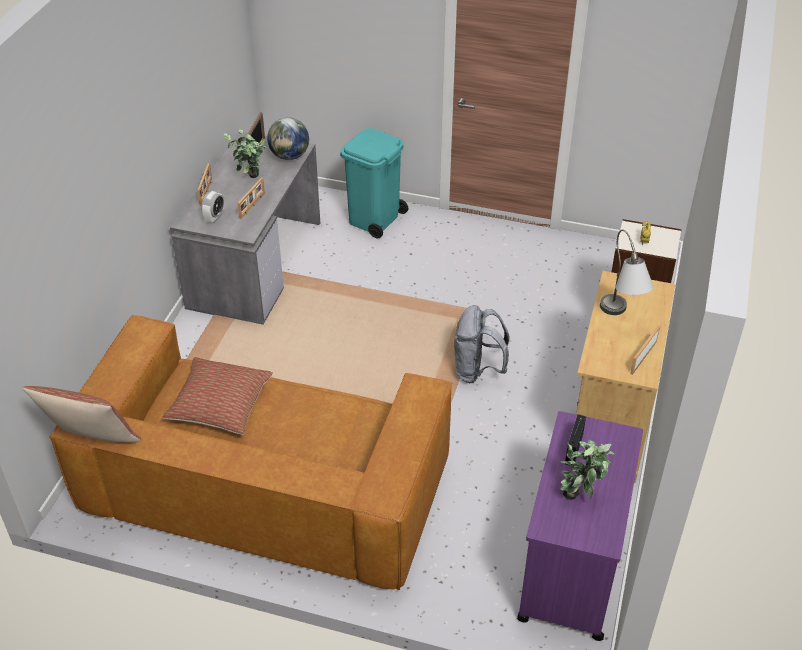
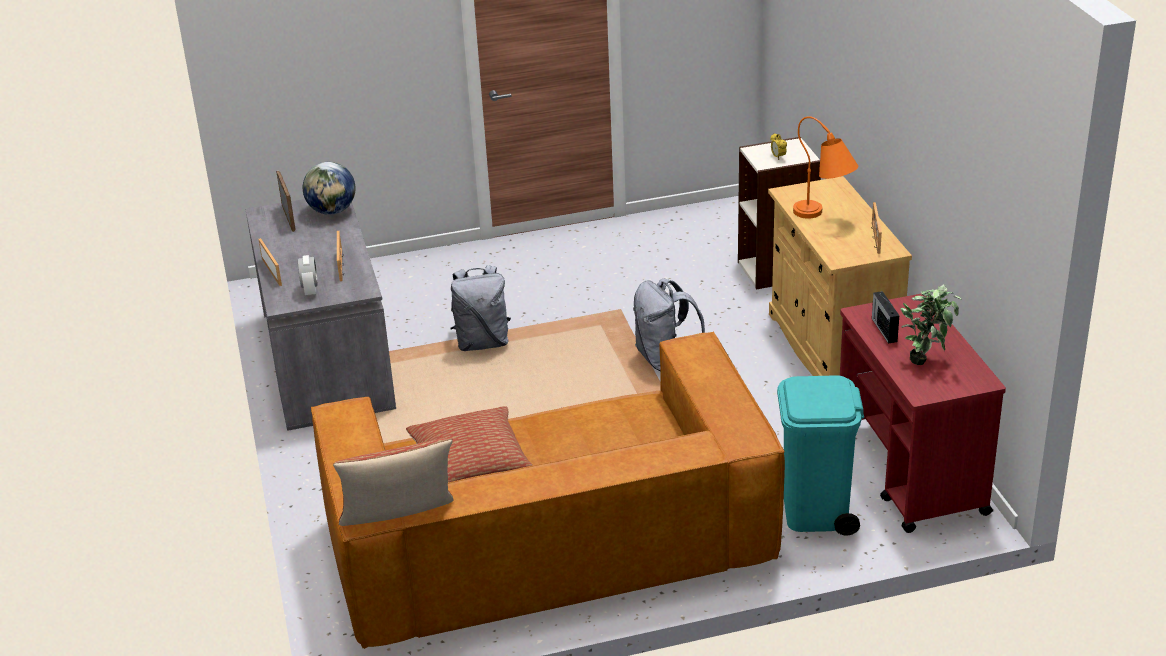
camera: 30 degrees left, 10 degrees down
potted plant [224,130,268,178] -> none
turquoise trash can [340,128,409,239] -> turquoise trash can moved to [777,375,864,536]
purple cart [517,411,643,641] -> red cart [840,293,1006,533]
grey table lamp [600,229,654,315] -> orange table lamp [793,116,858,219]
none -> grey backpack [451,265,511,351]

